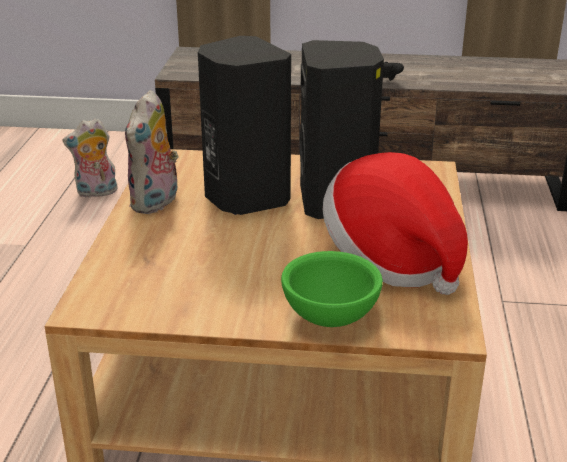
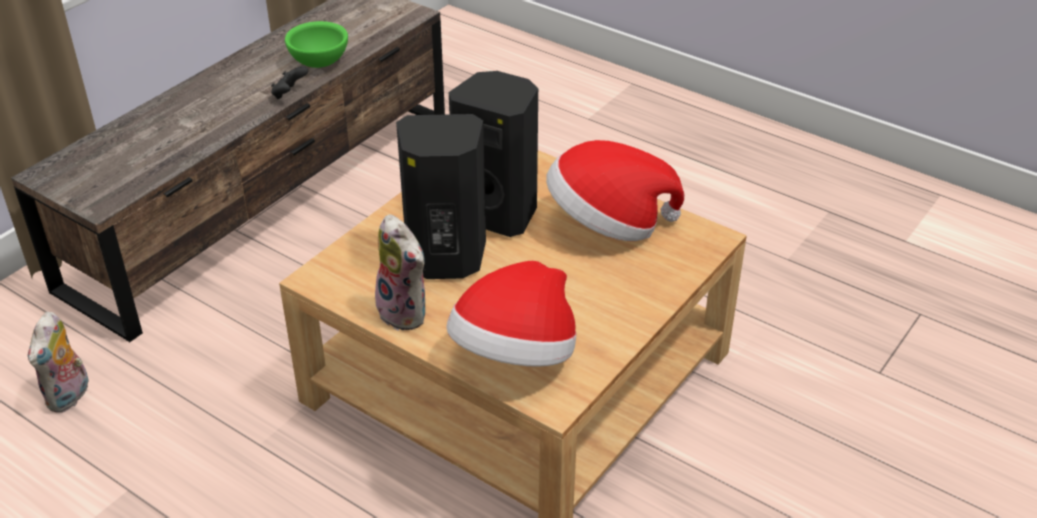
camera: 60 degrees left, 10 degrees up
green bowl [281,251,383,327] -> green bowl moved to [285,21,348,68]
none -> hat [446,261,576,367]

